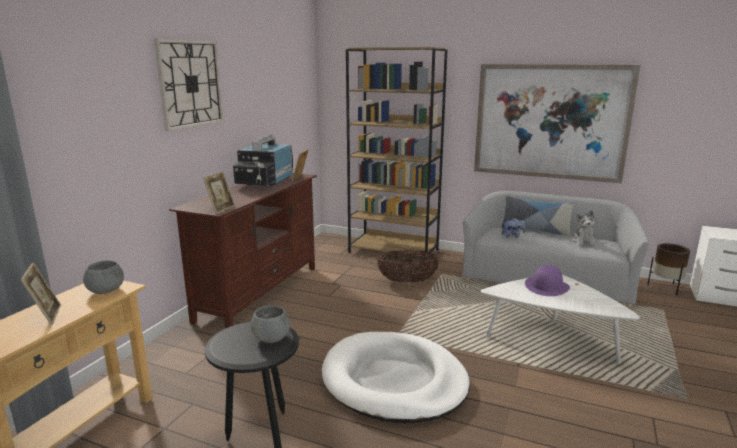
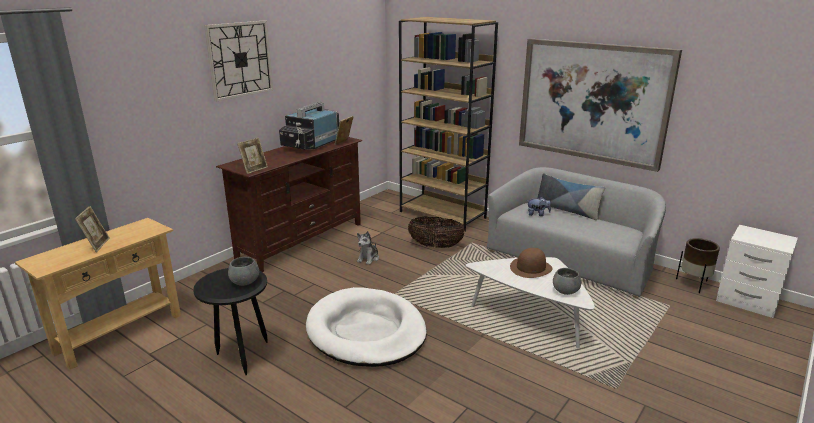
camera: 15 degrees right, 5 degrees up
grey bowl [83,260,124,294] -> grey bowl moved to [553,268,581,295]
purple hat [525,265,570,296] -> brown hat [510,248,553,278]
plush toy [572,210,596,247] -> plush toy moved to [357,231,379,265]

